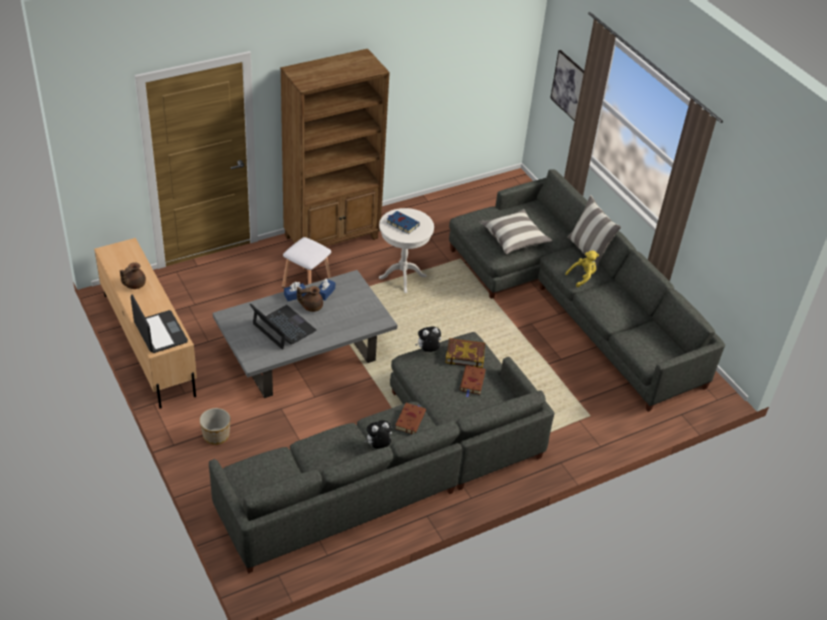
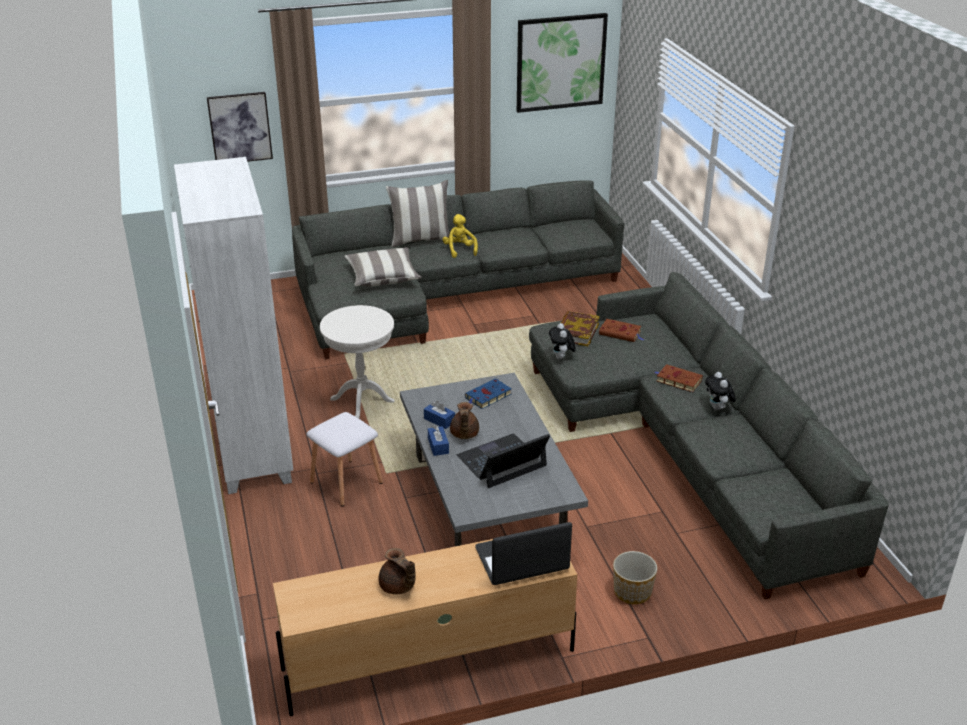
camera: 75 degrees left, 10 degrees down
brown bookcase [280,49,390,247] -> white bookcase [174,157,293,494]
blue book [386,211,420,234] -> blue book moved to [465,378,512,409]
none -> picture [517,13,608,113]

